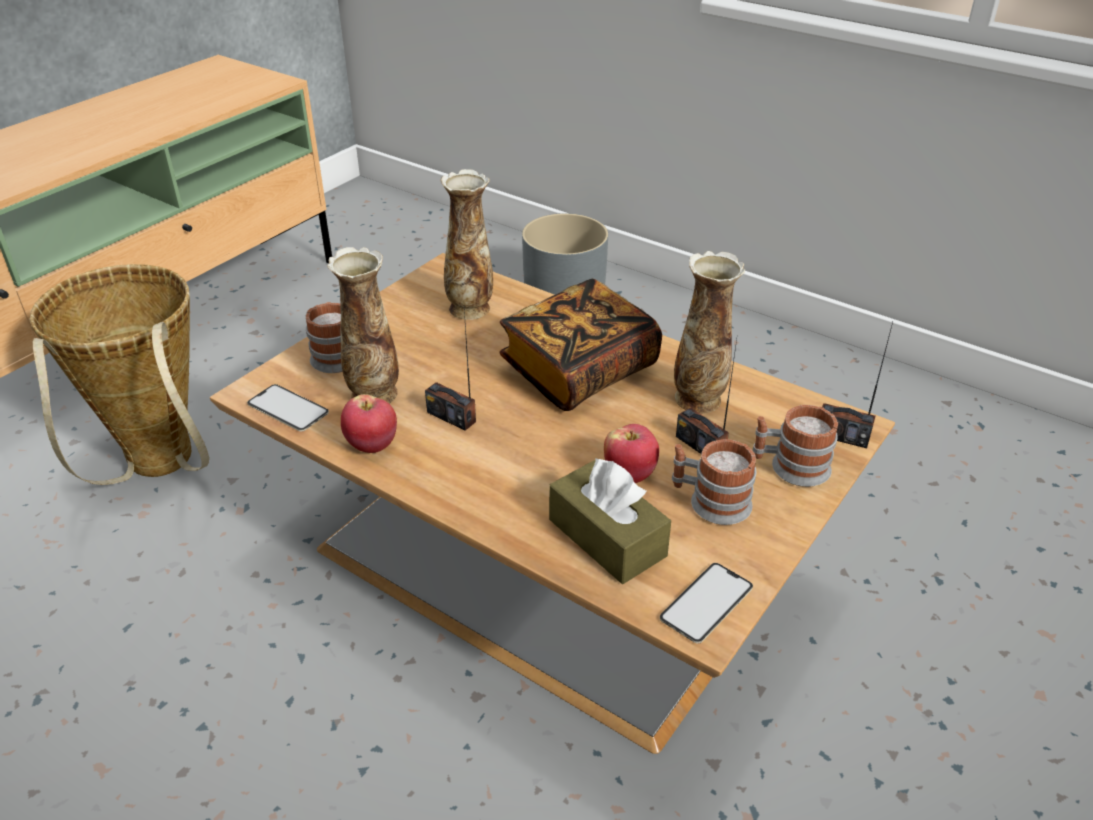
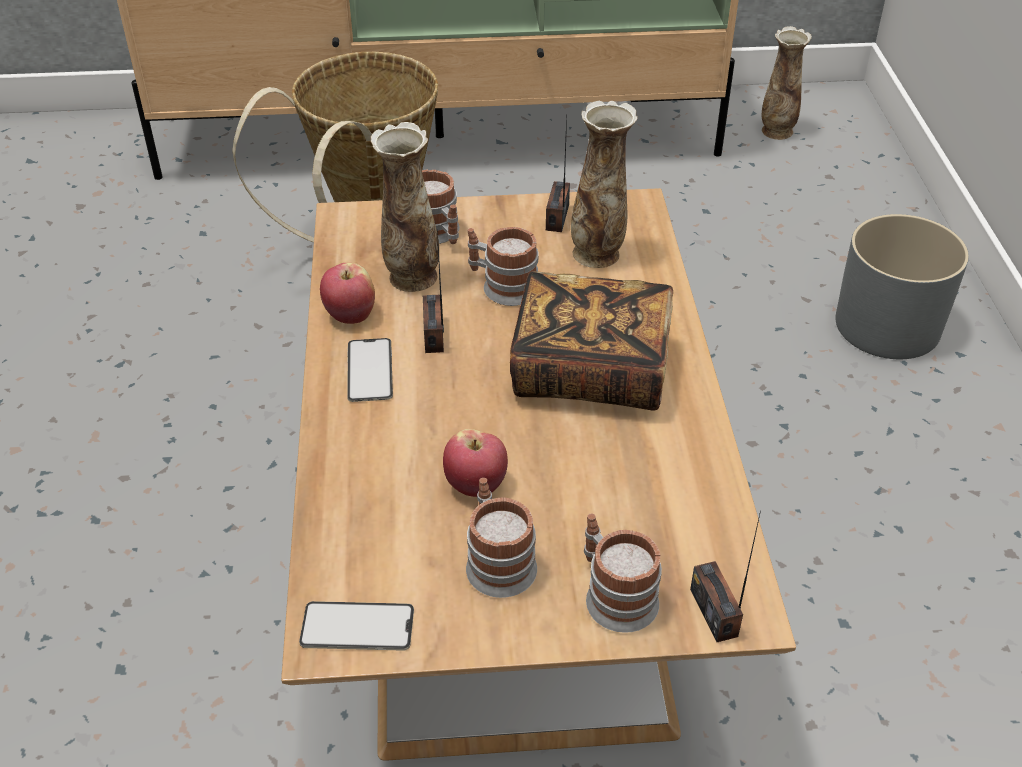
camera: 50 degrees right, 5 degrees up
phone [247,384,329,431] -> phone moved to [347,338,393,402]
brown tissue box [549,458,671,584] -> none
vase [674,251,745,414] -> vase moved to [762,26,812,140]
radio [676,339,737,454] -> radio moved to [546,116,570,232]
none -> mug [468,227,538,306]

